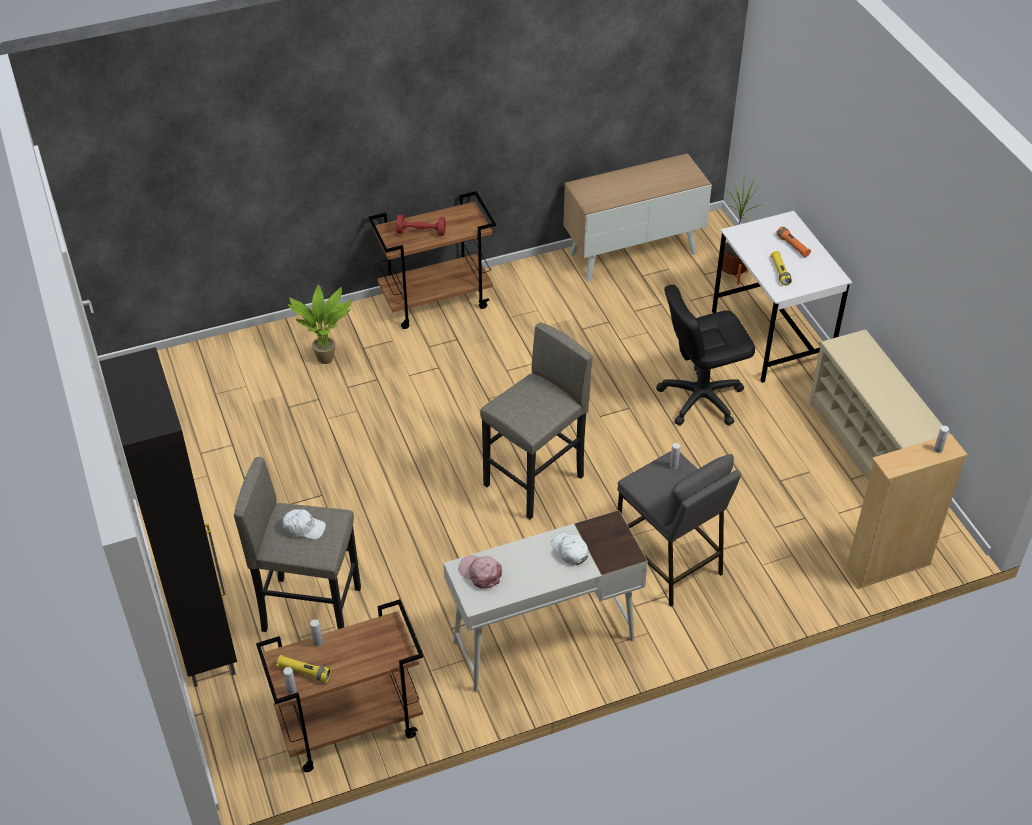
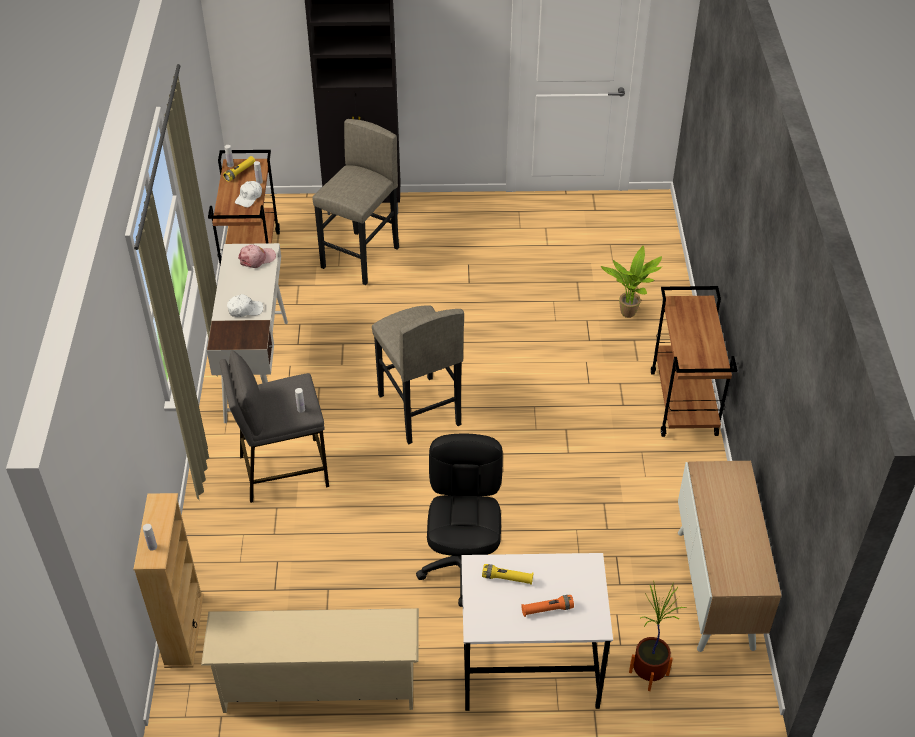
camera: 110 degrees right, 0 degrees up
white cap [283,509,326,539] -> white cap moved to [235,181,262,207]
red dumbbell [396,215,446,236] -> none

